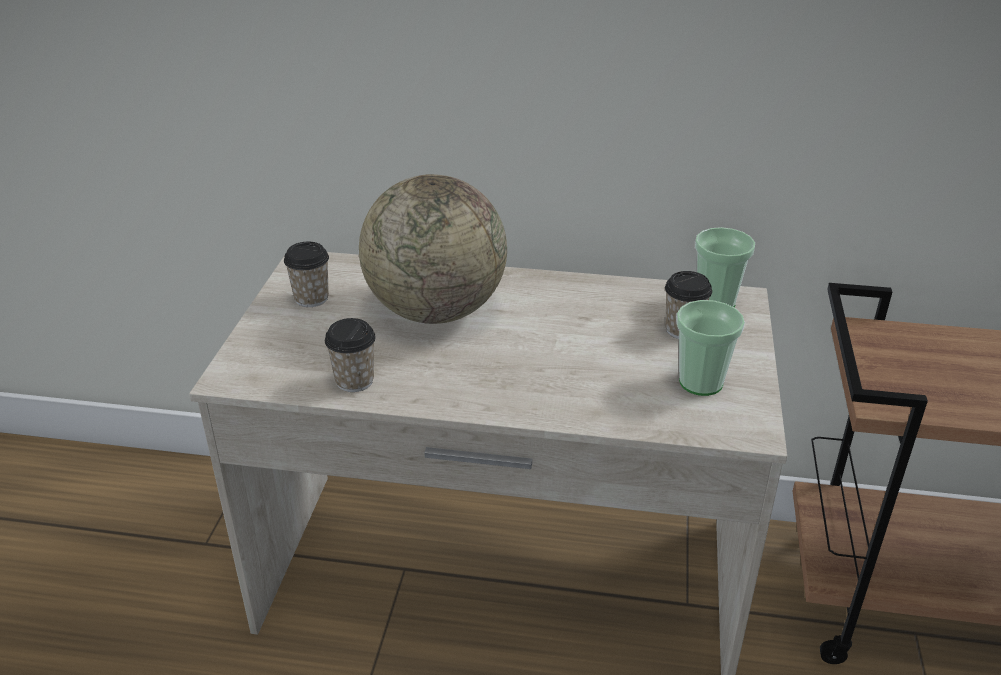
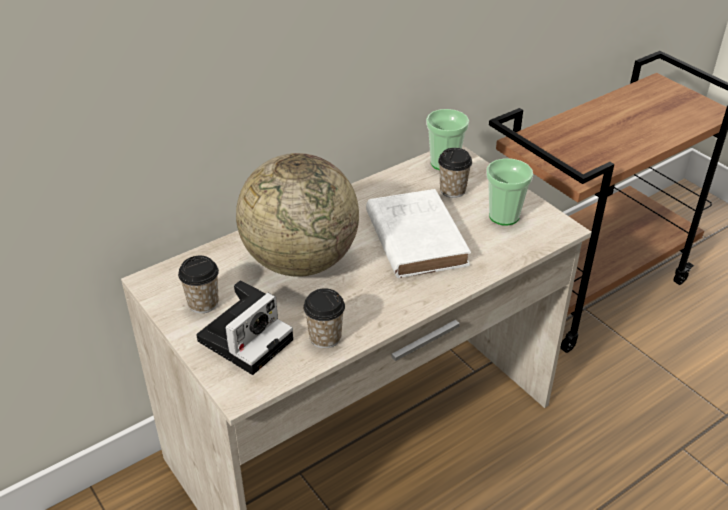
camera: 45 degrees left, 5 degrees up
none -> camera [197,280,293,375]
none -> white book [366,189,471,278]

